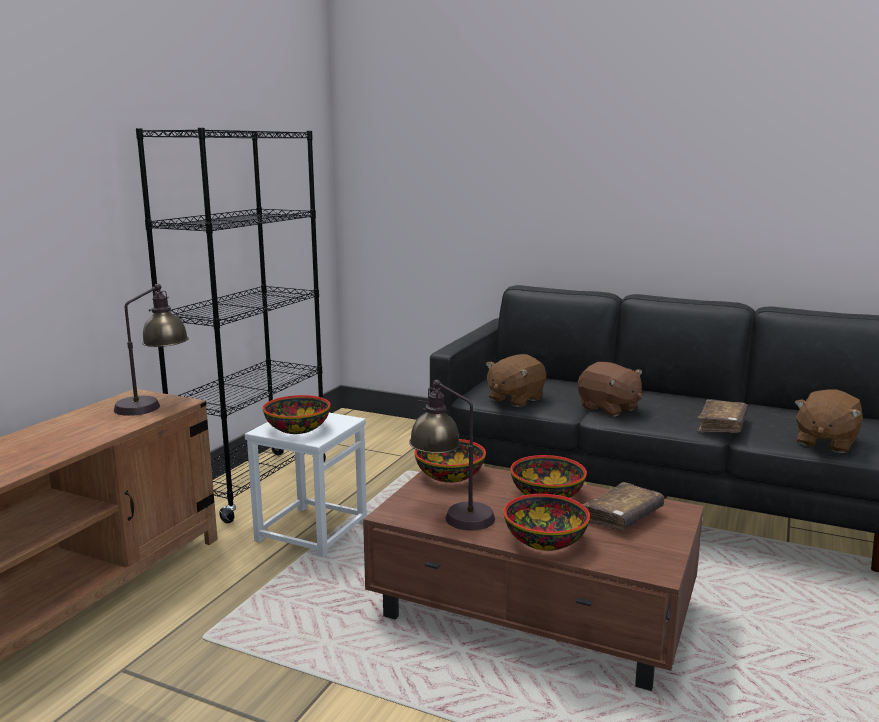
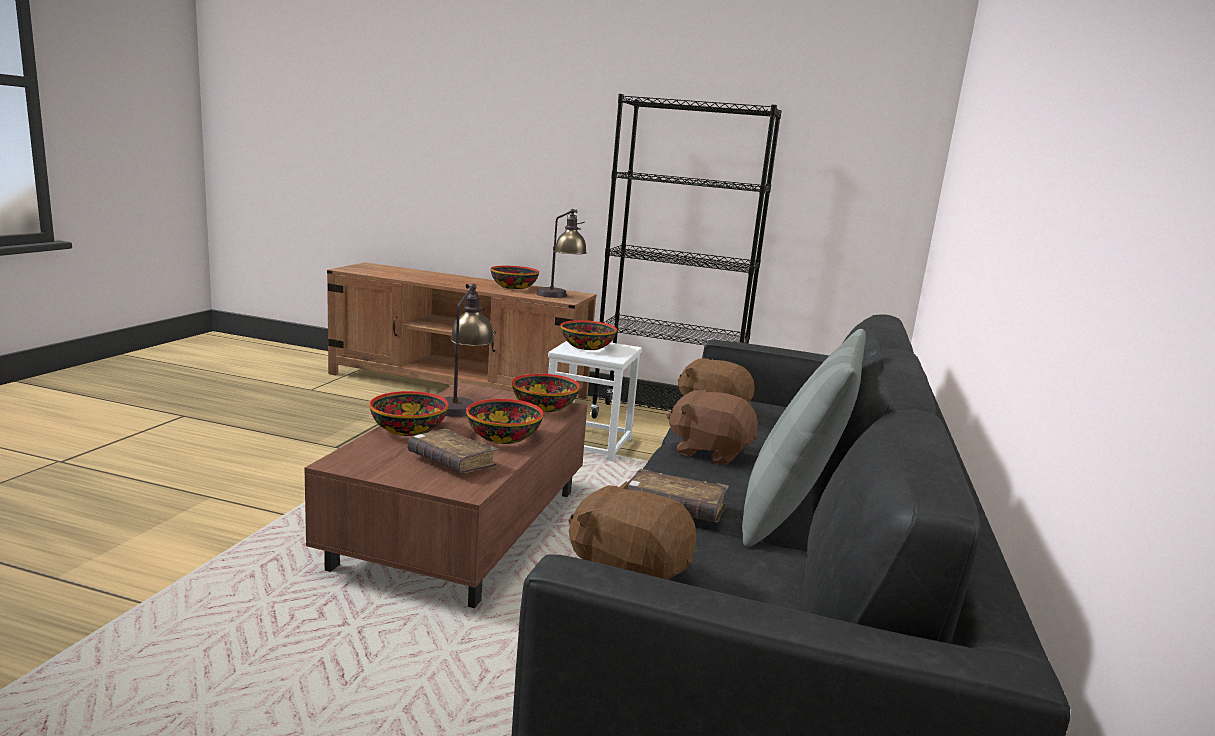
camera: 80 degrees right, 0 degrees up
brown plush toy [578,362,642,417] -> brown plush toy turned 75 degrees clockwise [667,389,758,465]
none -> bowl [491,266,539,289]
none -> grey pillow [742,329,866,547]

